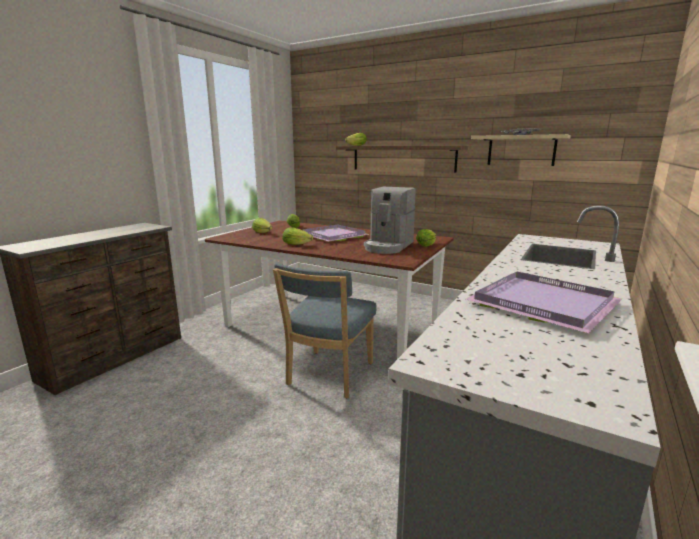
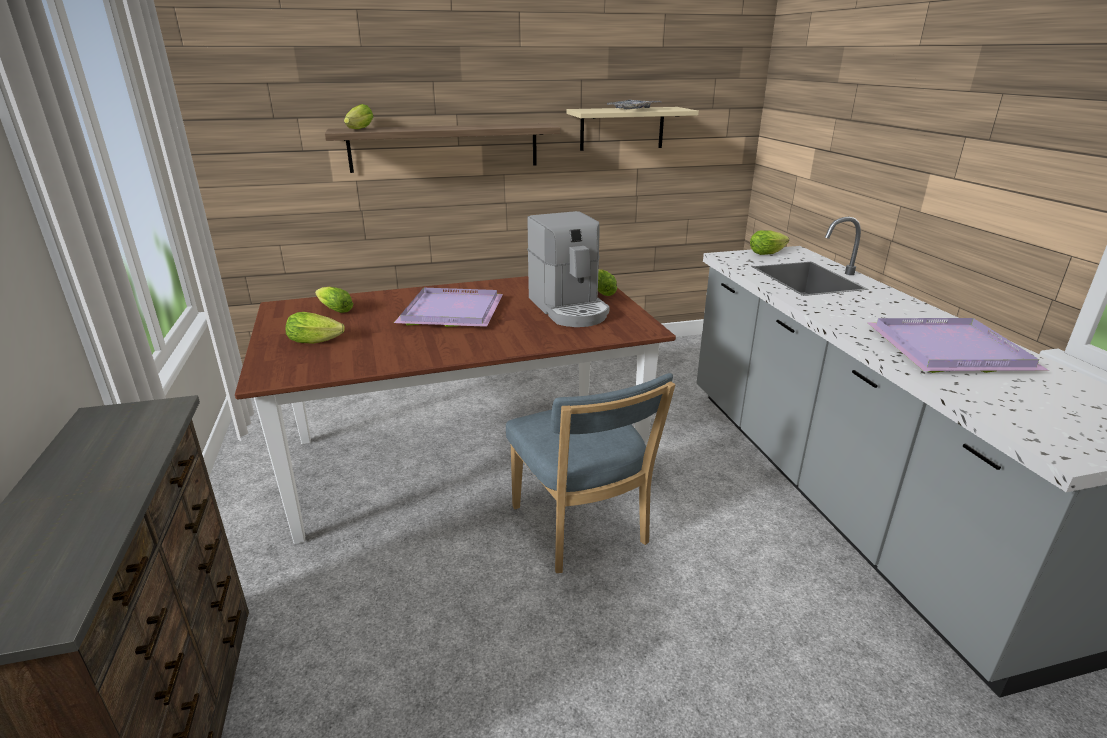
camera: 45 degrees left, 10 degrees up
lettuce [282,227,313,245] -> lettuce moved to [750,230,789,255]

